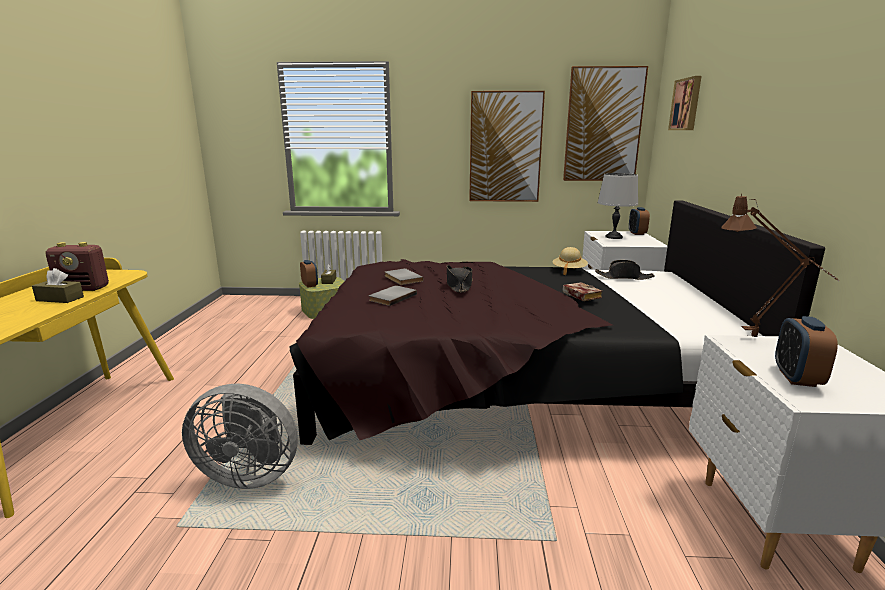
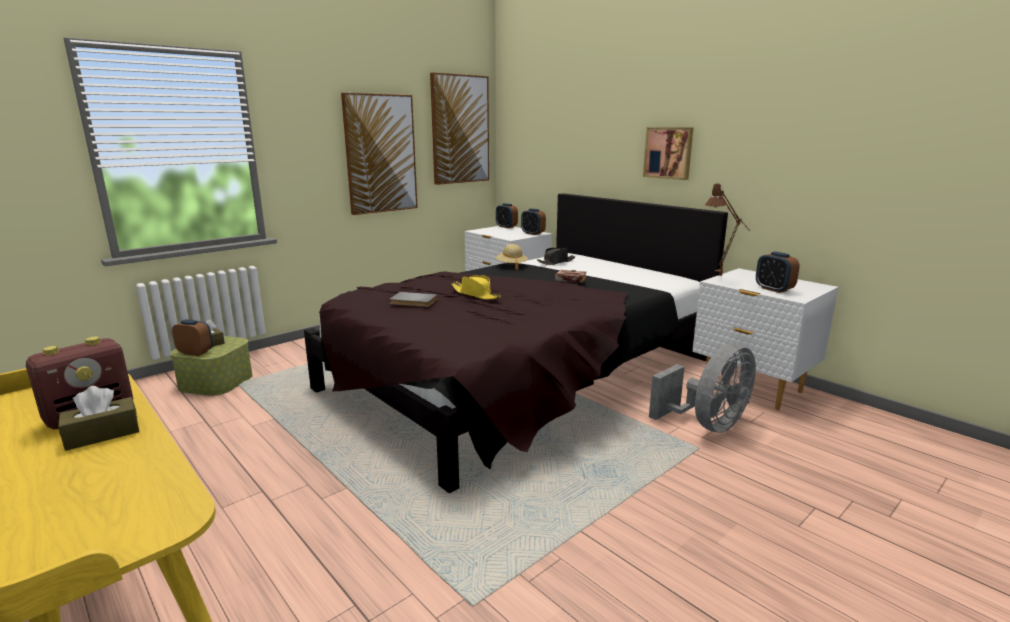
camera: 45 degrees left, 0 degrees up
grey fan [182,384,298,489] -> grey fan moved to [649,344,756,433]
grey book [369,285,417,306] -> none
black hat [447,265,473,293] -> yellow hat [451,275,501,299]
grey table lamp [598,173,638,239] -> none
picture [668,76,701,130] -> picture moved to [643,127,693,180]
none -> alarm clock [521,208,546,235]

